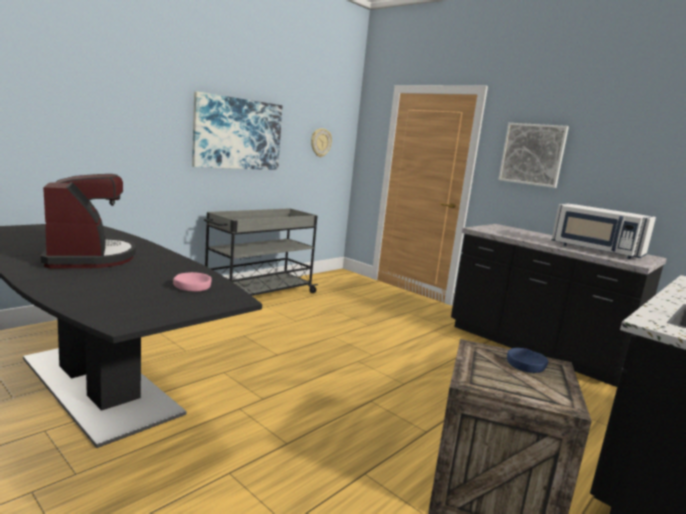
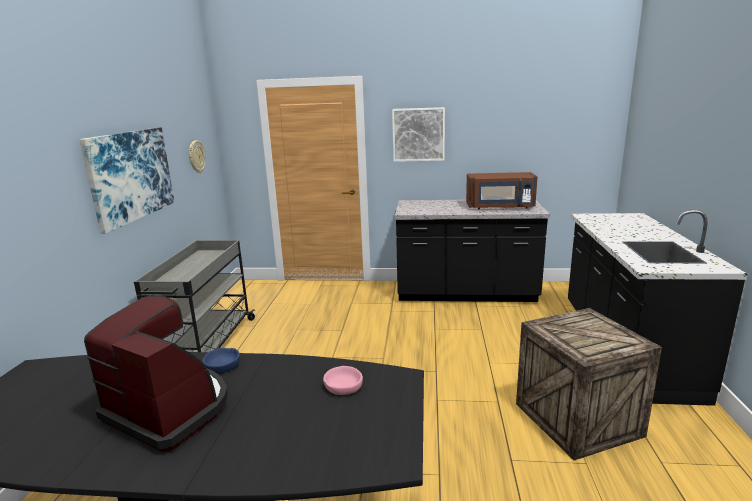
camera: 35 degrees left, 5 degrees up
blue bowl [507,348,548,373] -> blue bowl moved to [202,348,240,373]
white microwave [551,204,656,259] -> brown microwave [466,172,537,209]

